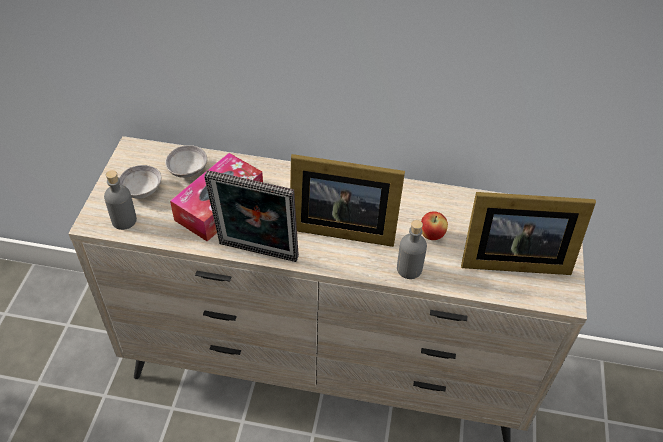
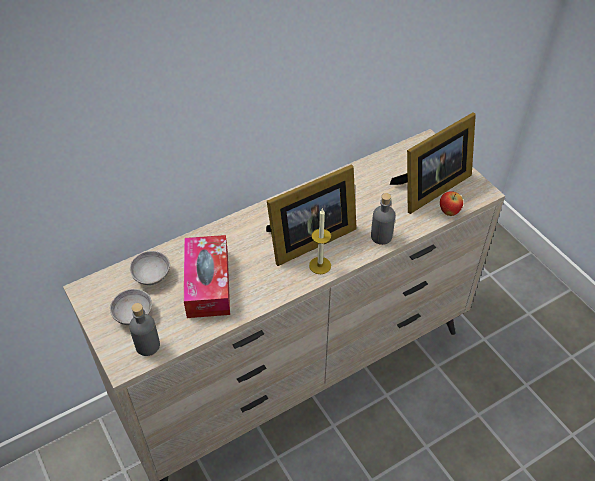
camera: 40 degrees left, 0 degrees up
picture frame [204,170,299,262] -> none
apple [421,211,448,240] -> apple moved to [440,191,463,216]
none -> candle [309,208,331,274]

